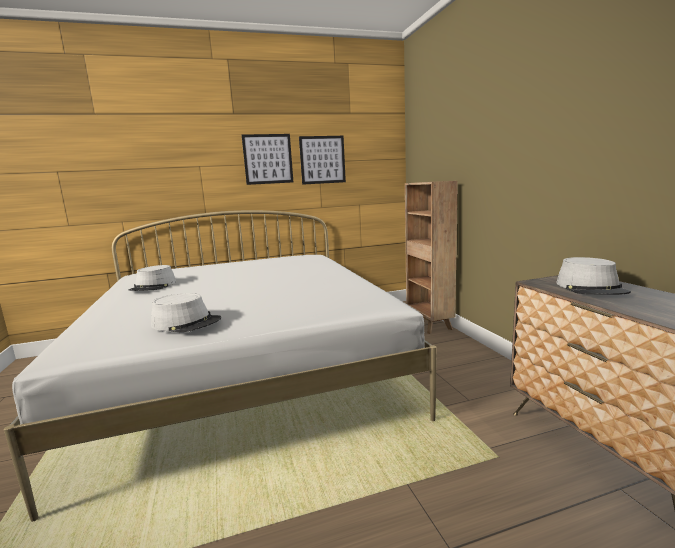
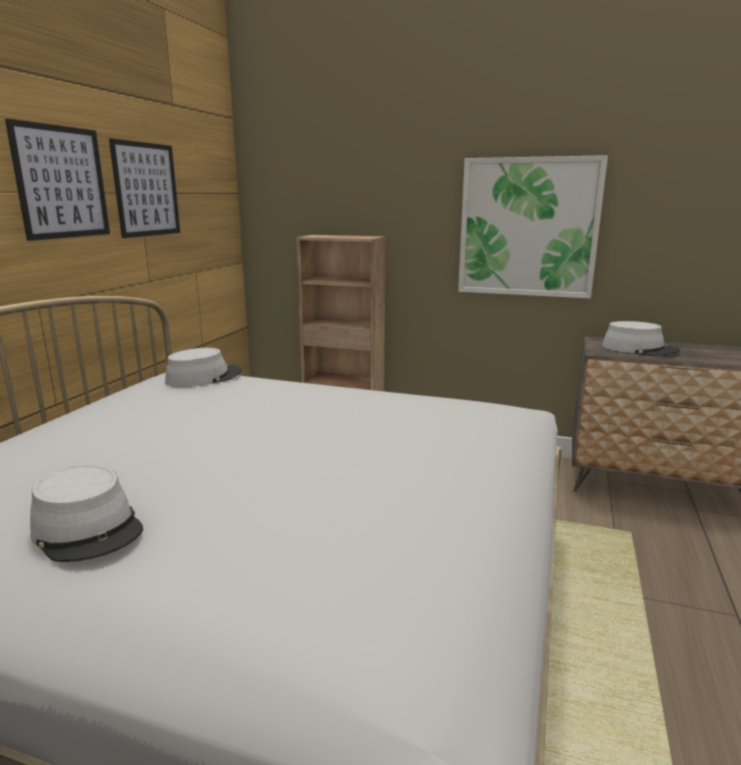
camera: 55 degrees left, 5 degrees up
grey hat [151,293,222,332] -> grey hat moved to [165,348,242,387]
none -> picture [458,155,608,299]

